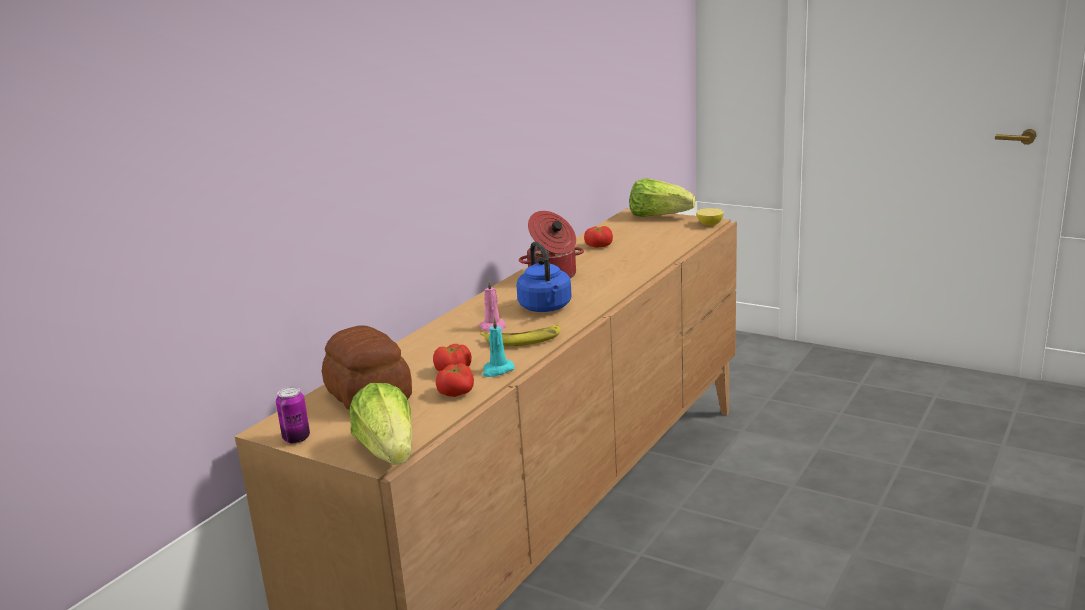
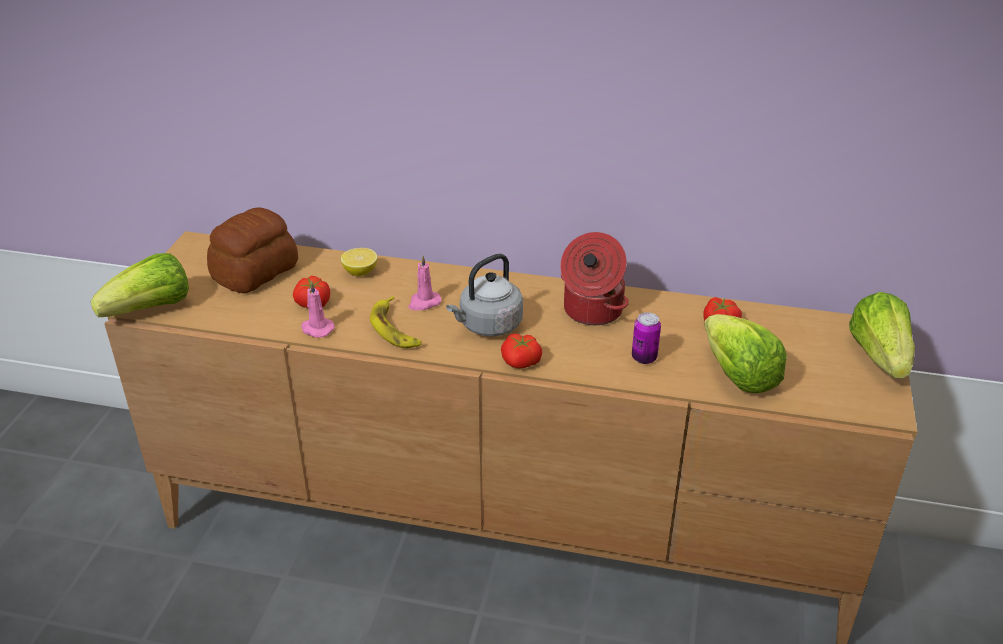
camera: 70 degrees right, 15 degrees up
can [276,387,310,444] -> can moved to [632,312,661,364]
tomato [436,363,474,397] -> tomato moved to [501,334,542,368]
turquoise candle [483,317,515,377] -> pink candle [301,281,335,338]
blue kettle [516,242,572,312] -> grey kettle [446,254,523,337]
lemon [696,208,724,226] -> lemon moved to [341,248,378,276]
none -> lettuce [704,314,787,393]

